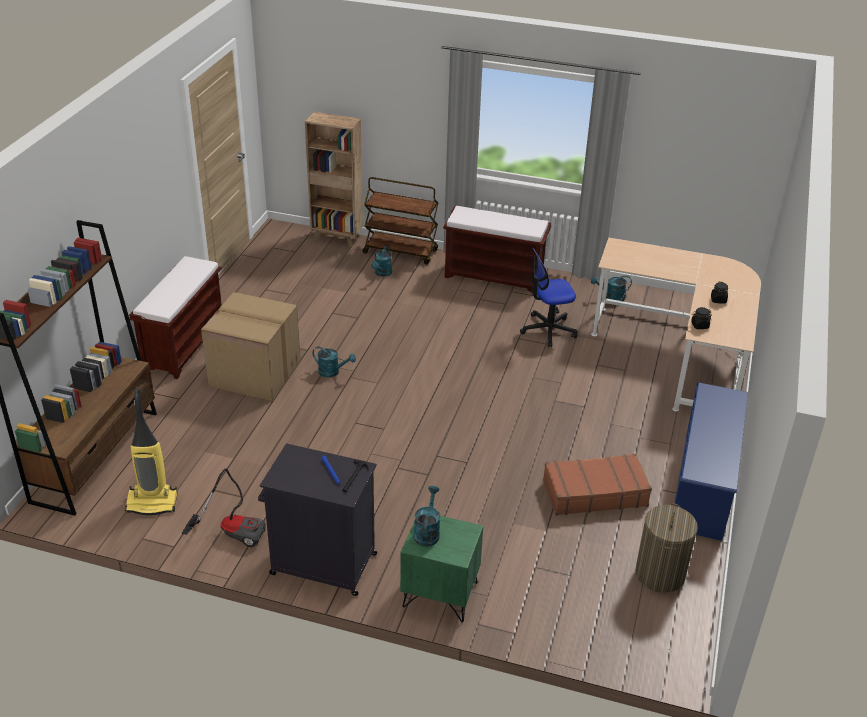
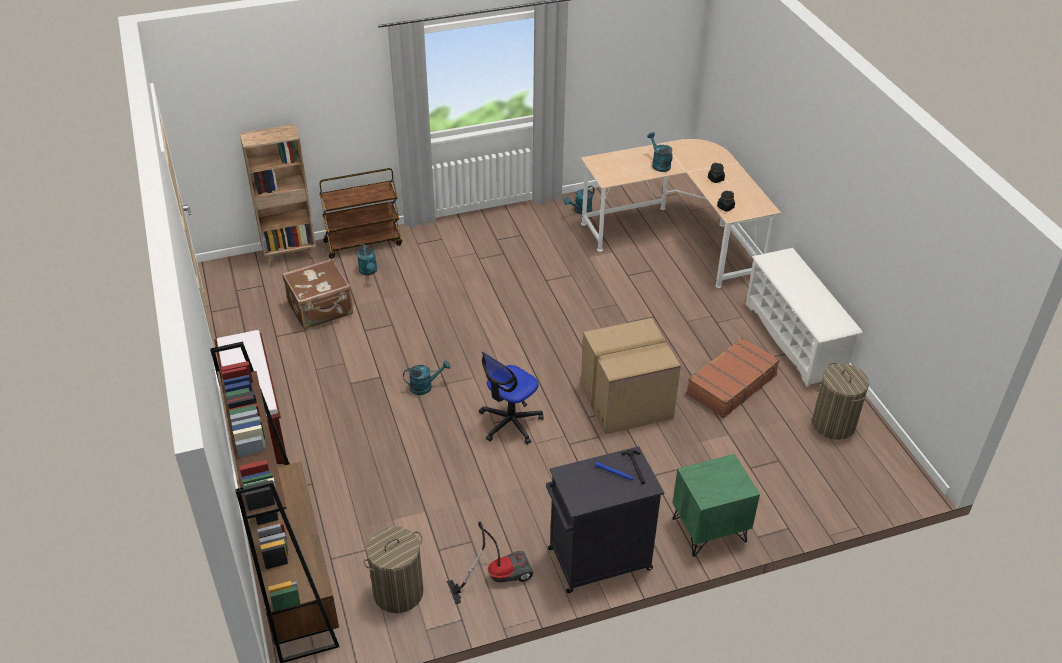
camera: 35 degrees left, 5 degrees up
vacuum cleaner [125,389,178,515] -> laundry basket [363,527,424,613]
cardboard box [201,292,301,401] -> cardboard box moved to [581,318,681,434]
turquoise watering can [413,486,441,547] -> turquoise watering can moved to [647,132,673,172]
brown bench [443,206,551,293] -> none
office chair [520,248,577,347] -> office chair moved to [479,352,544,444]
blue shoe rack [674,382,748,541] -> white shoe rack [746,248,863,387]
none -> brown suitcase [282,258,353,329]

